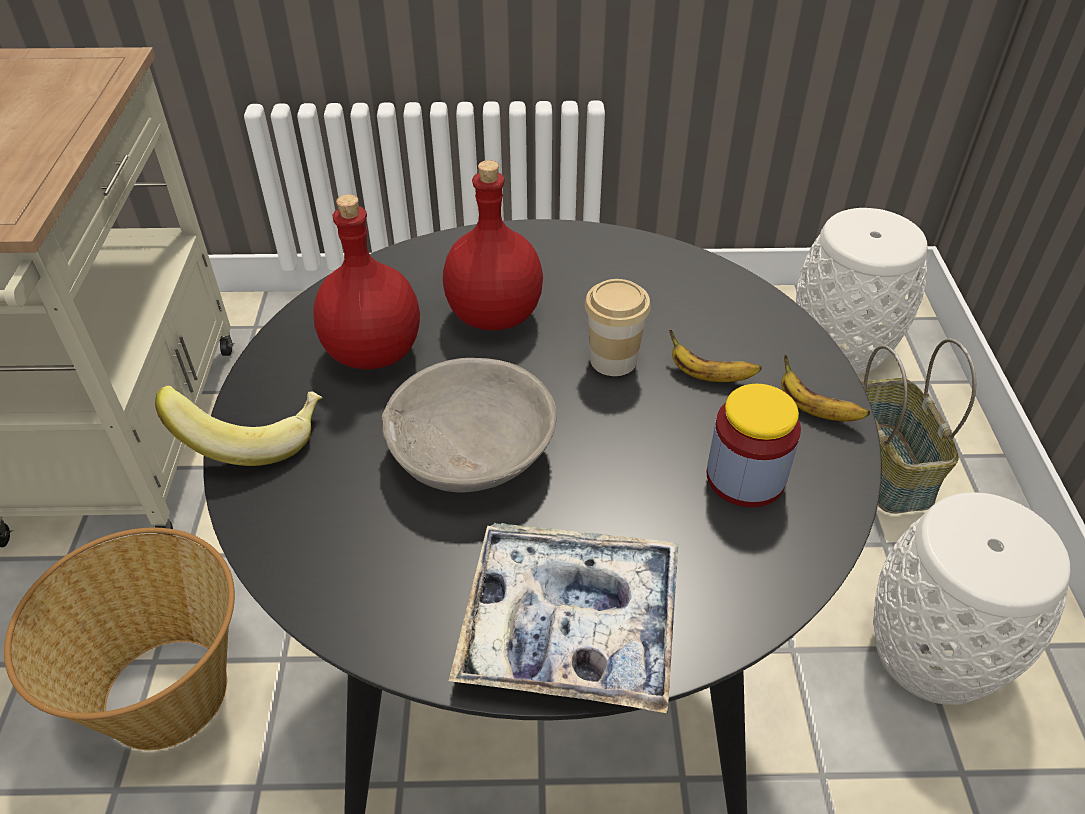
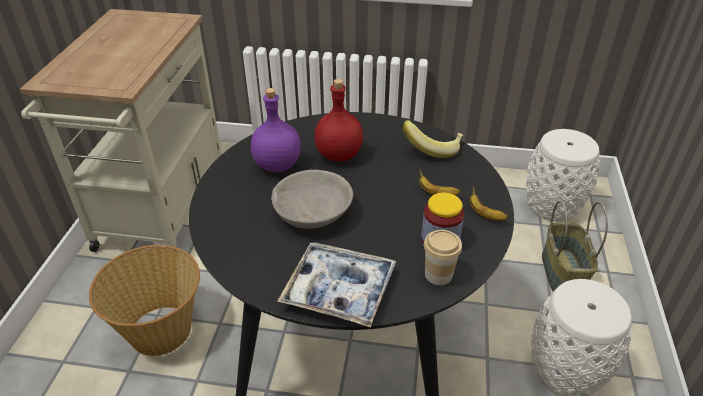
camera: 10 degrees right, 5 degrees down
banana [155,385,322,466] -> banana moved to [403,120,464,158]
red bottle [313,194,420,369] -> purple bottle [251,88,301,172]
cup [585,279,651,376] -> cup moved to [424,230,462,285]

